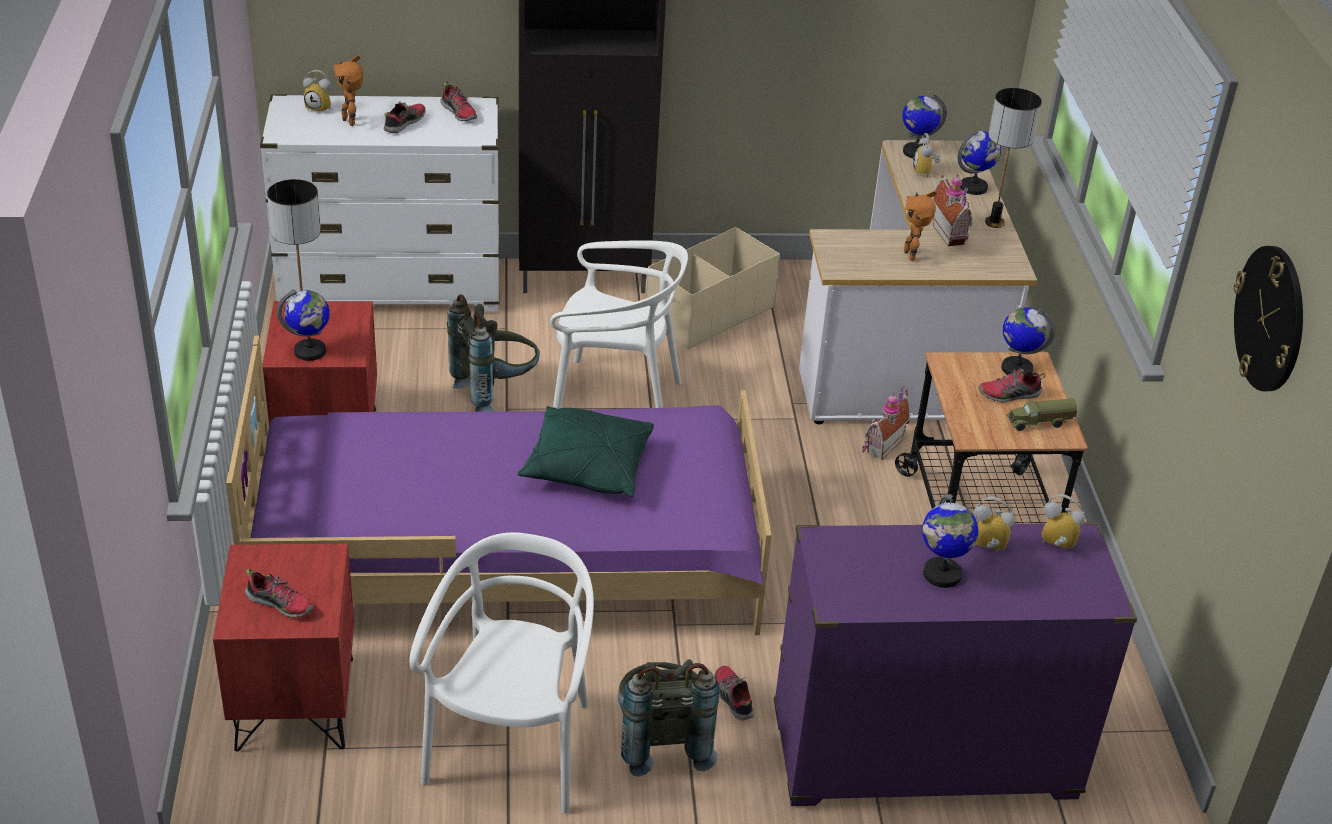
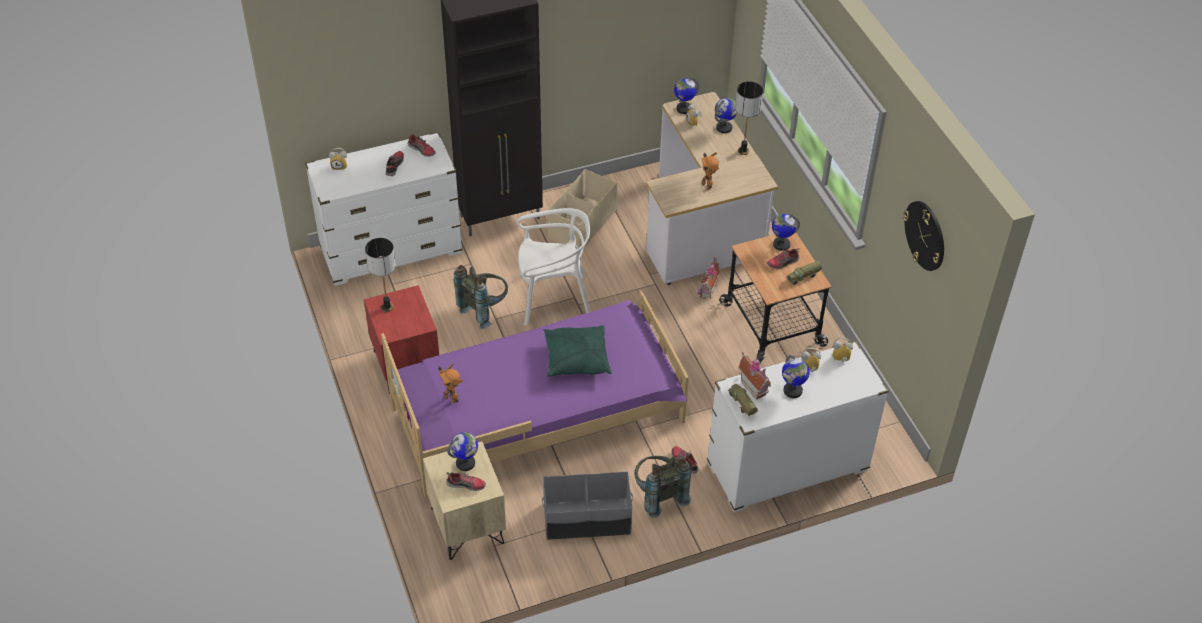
camera: 15 degrees left, 10 degrees up
red nightstand [213,543,354,752] -> beige nightstand [423,441,506,560]
globe [277,289,330,361] -> globe moved to [447,432,478,471]
toy robot [333,55,363,126] -> toy robot moved to [438,364,463,403]
white chair [409,532,594,814] -> grey storage box [542,472,633,540]
purple dresser [774,522,1137,806] -> white dresser [707,341,888,513]
toy house [932,174,973,247] -> toy house moved to [738,352,771,400]
none -> toy truck [728,384,758,416]

